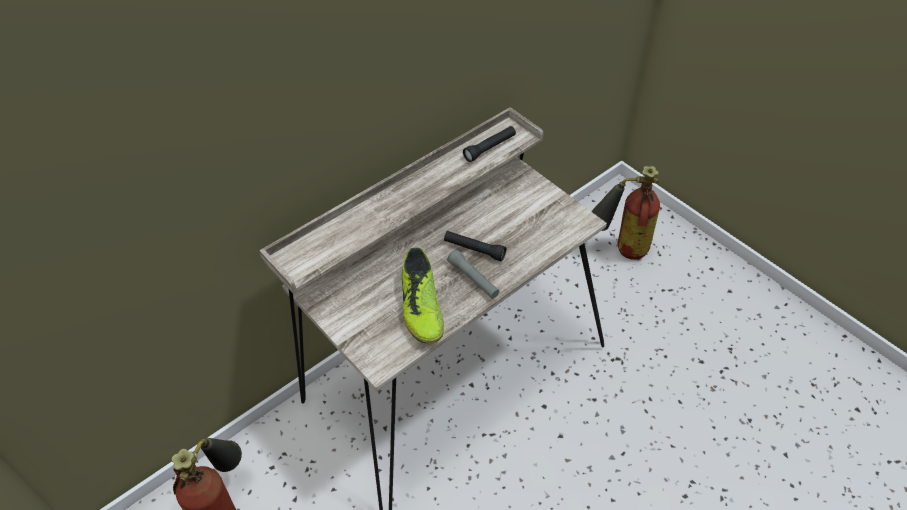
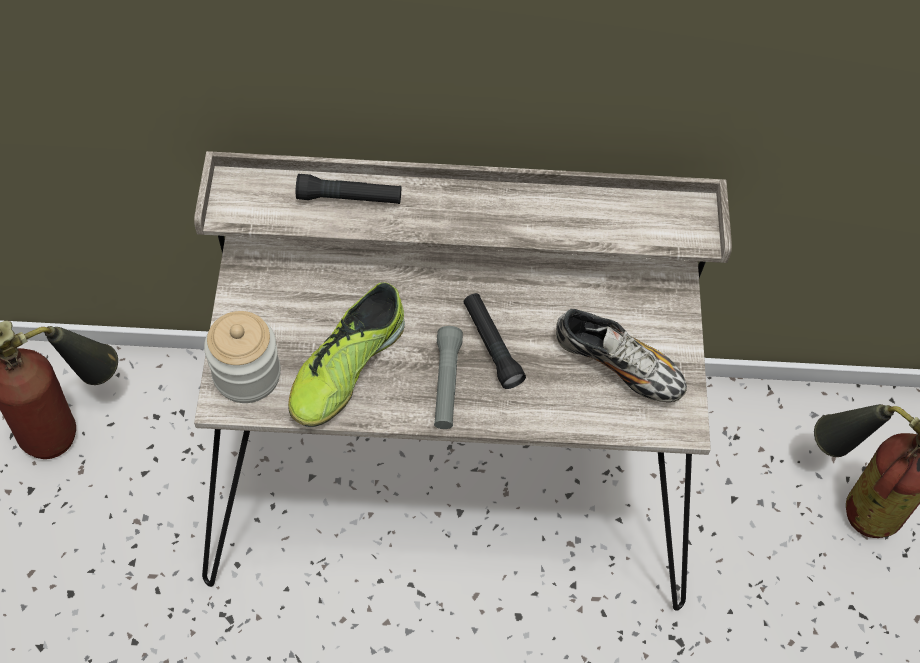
camera: 40 degrees right, 10 degrees up
black flashlight [463,126,516,162] -> black flashlight moved to [296,174,401,204]
none -> jar [204,311,281,403]
none -> shoe [556,309,687,402]

